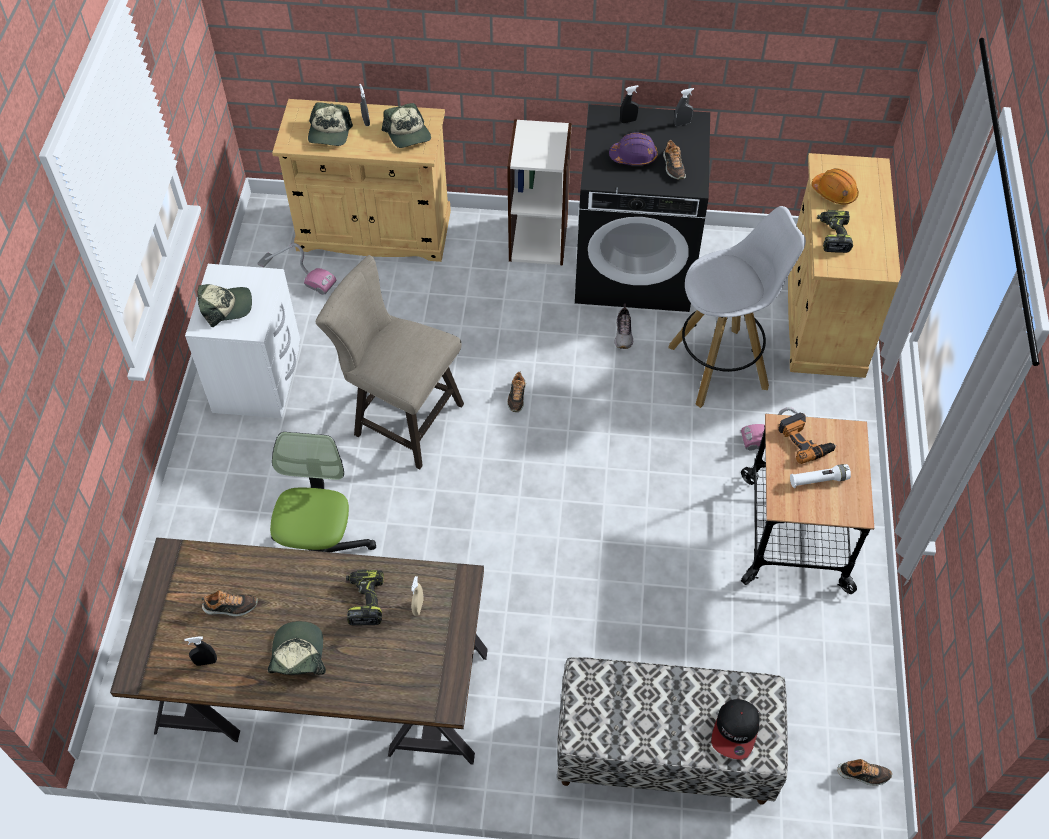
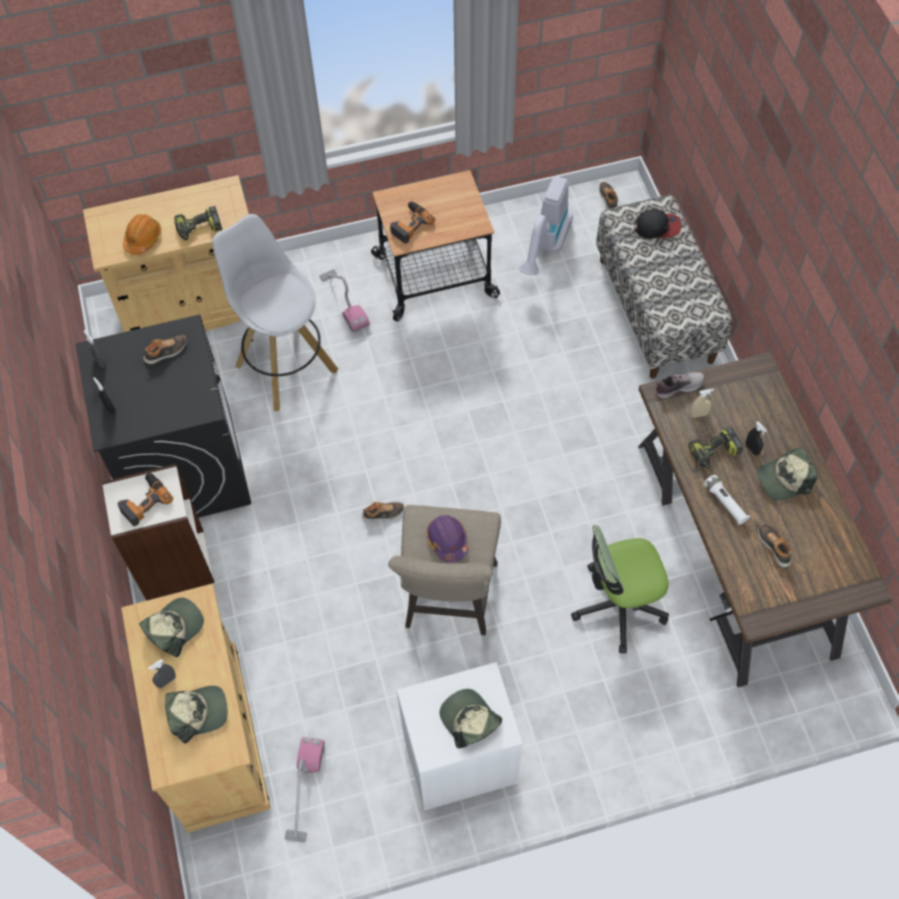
camera: 110 degrees left, 5 degrees up
black spray bottle [184,636,217,666] -> black spray bottle moved to [746,421,767,455]
purple hard hat [609,132,658,165] -> purple hard hat moved to [426,515,468,563]
shoe [615,304,633,349] -> shoe moved to [655,372,705,398]
white flashlight [790,464,851,488] -> white flashlight moved to [704,475,750,525]
none -> power drill [117,473,173,526]
none -> vacuum cleaner [519,176,573,275]

